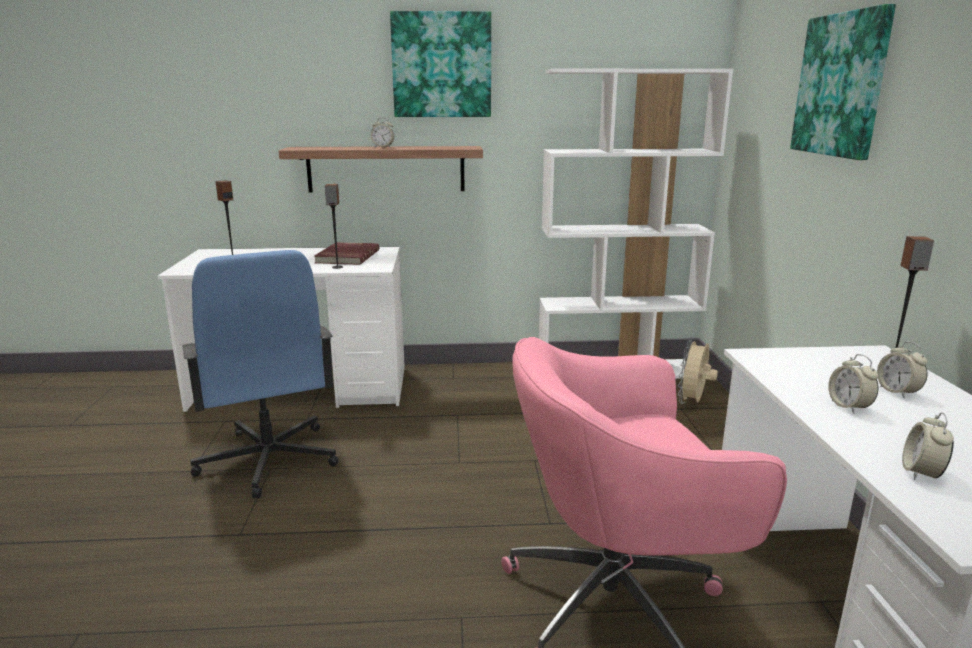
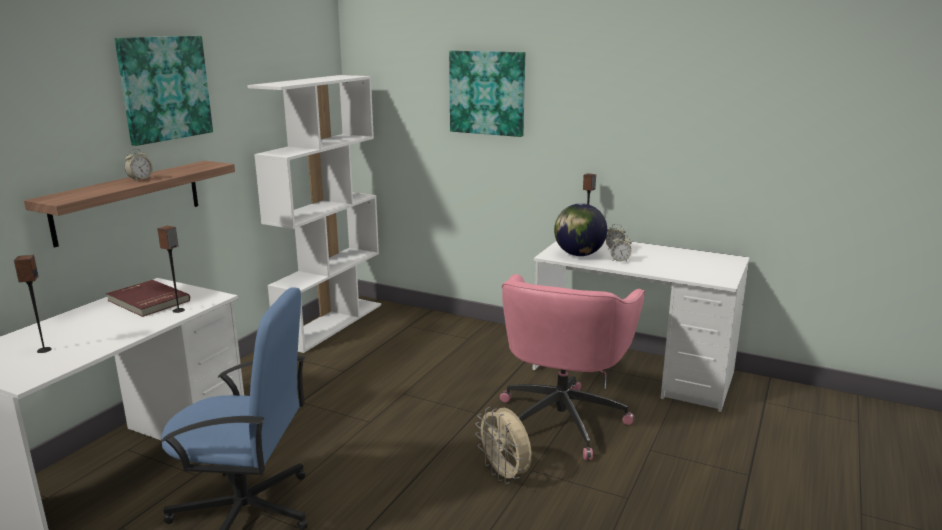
camera: 60 degrees left, 0 degrees up
beige fan [677,337,718,404] -> beige fan moved to [476,407,532,484]
alarm clock [902,412,954,480] -> none
none -> globe [554,203,607,256]

